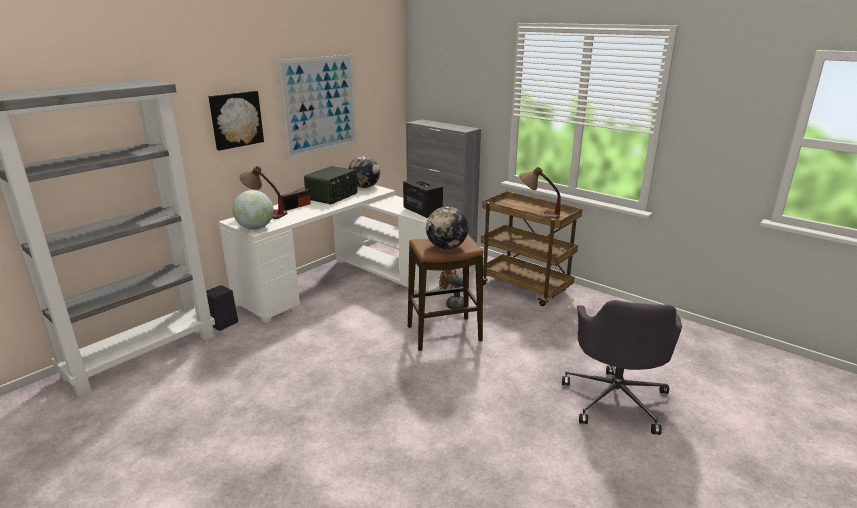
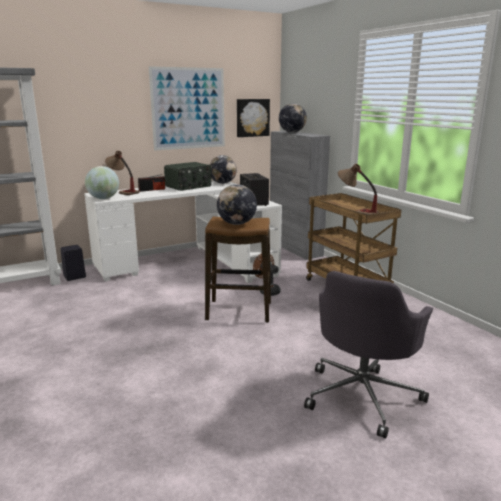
camera: 20 degrees right, 5 degrees down
picture [209,91,264,151] -> picture moved to [237,99,270,137]
none -> globe [279,103,307,133]

